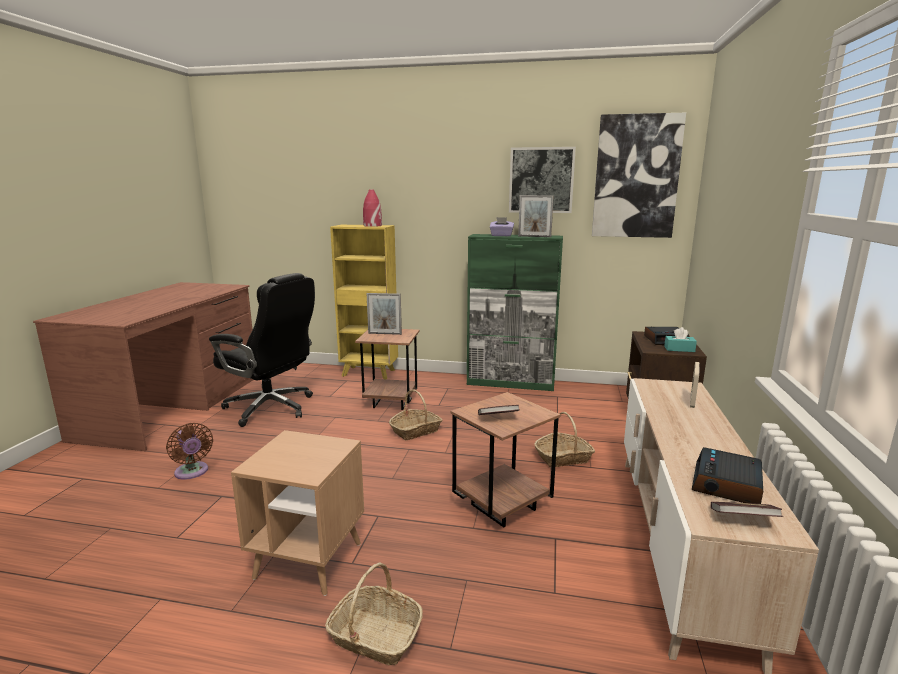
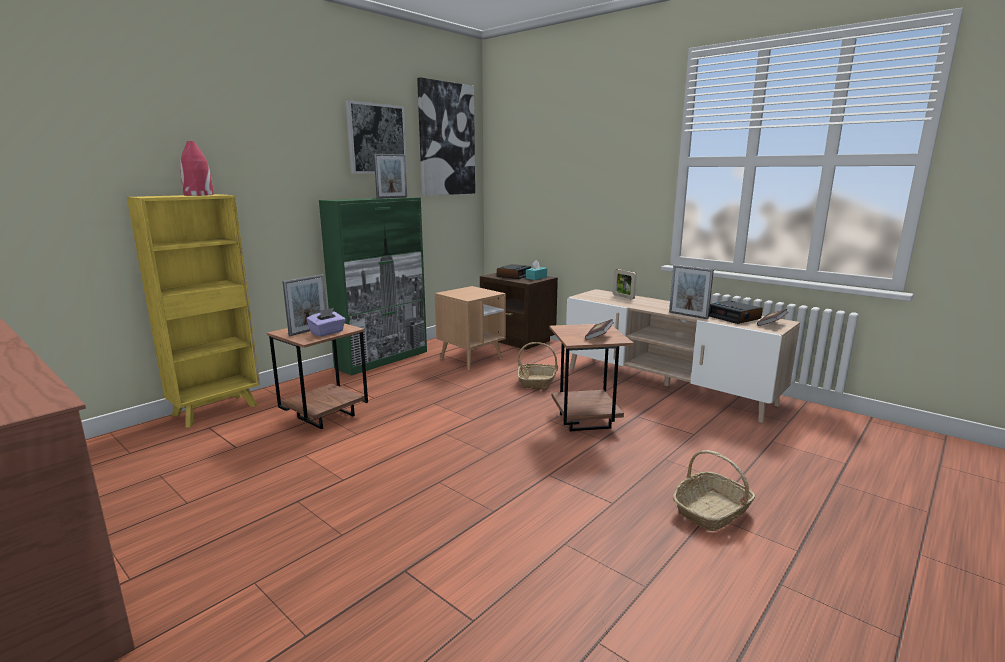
camera: 60 degrees left, 0 degrees up
brown fan [166,423,213,480] -> none
black office chair [209,273,315,427] -> none
brown side table [231,430,364,596] -> brown side table moved to [435,286,506,369]
basket [389,389,443,440] -> none
purple tissue box [490,217,514,236] -> purple tissue box moved to [306,308,346,337]
none -> picture frame [669,265,714,319]

